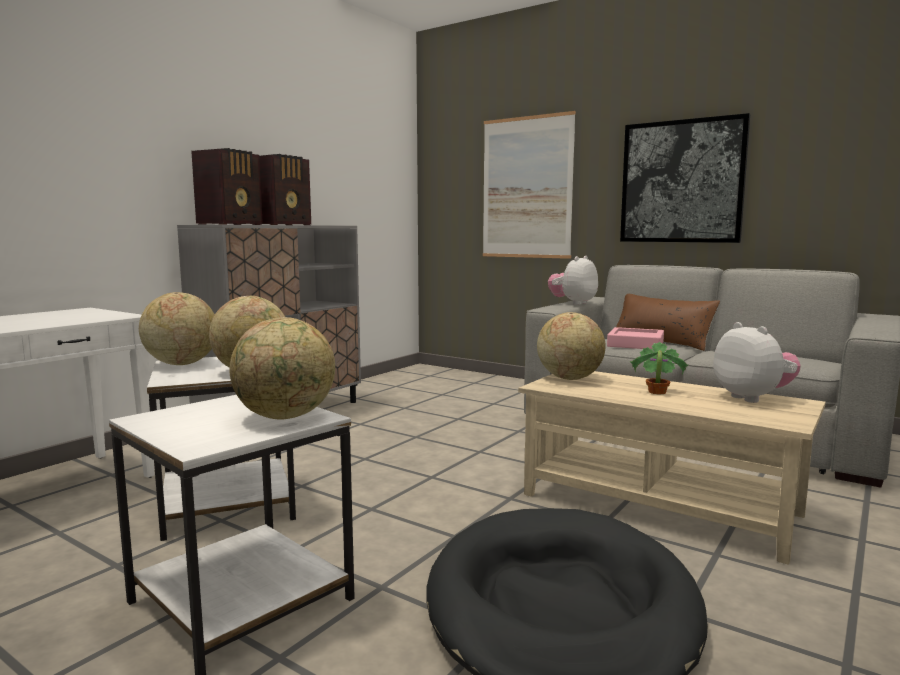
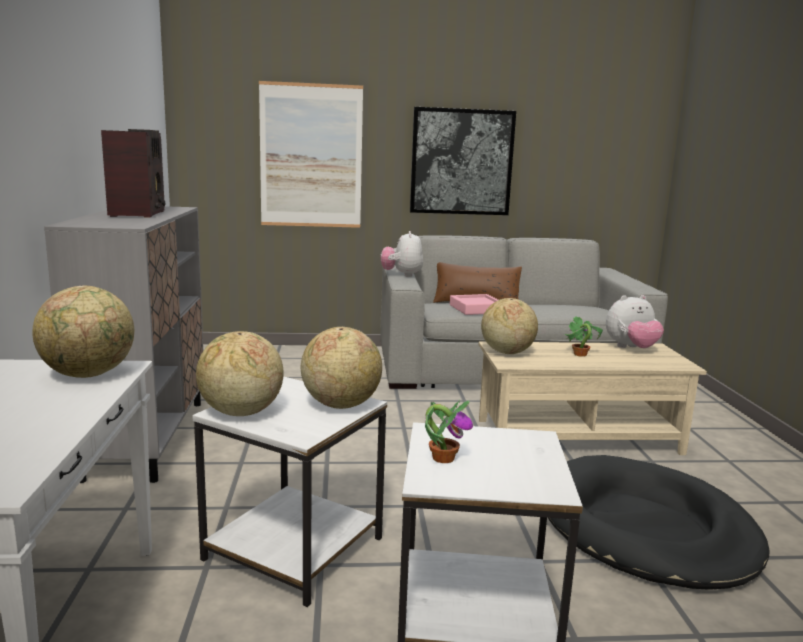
camera: 40 degrees left, 5 degrees up
radio [191,148,263,225] -> none
globe [230,317,335,420] -> globe moved to [32,286,134,378]
plush toy [713,322,801,403] -> plush toy turned 135 degrees clockwise [606,295,664,348]
none -> potted plant [425,400,473,463]

